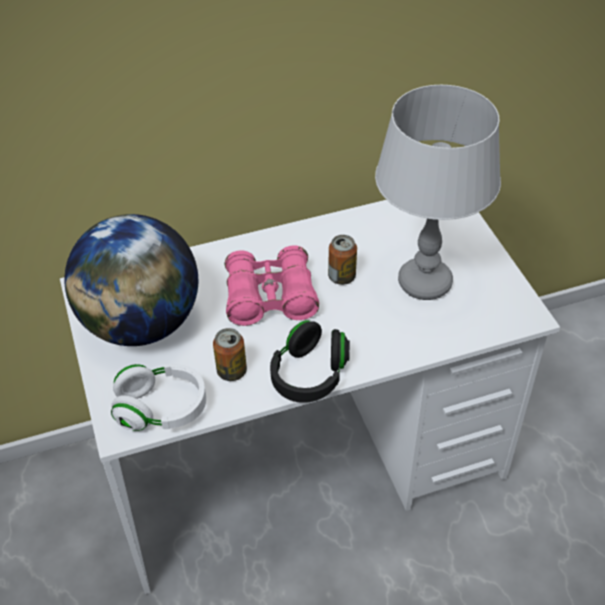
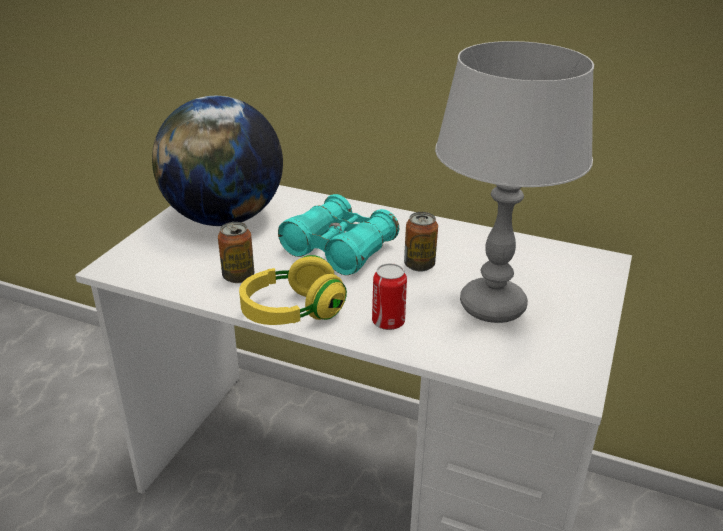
camera: 40 degrees right, 15 degrees down
white headphones [111,364,206,431] -> none
pink binoculars [225,245,319,326] -> turquoise binoculars [278,194,399,275]
black headphones [270,320,350,403] -> yellow headphones [239,255,347,325]
none -> can [372,263,407,330]

